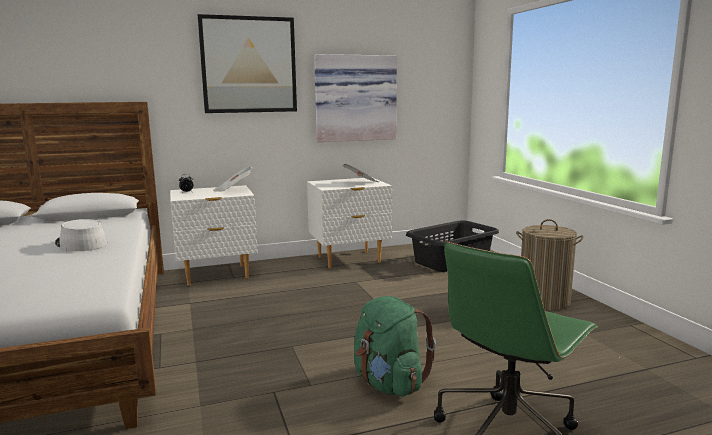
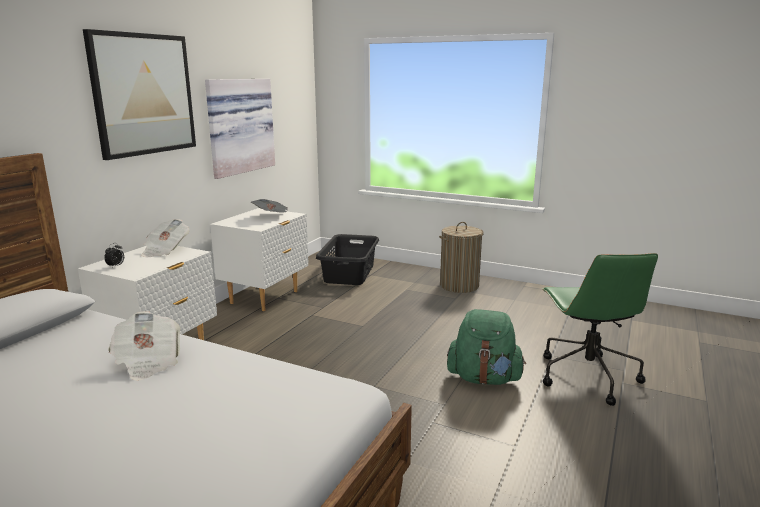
camera: 45 degrees left, 5 degrees up
grey hat [55,219,107,251] -> newspaper [108,311,180,381]

